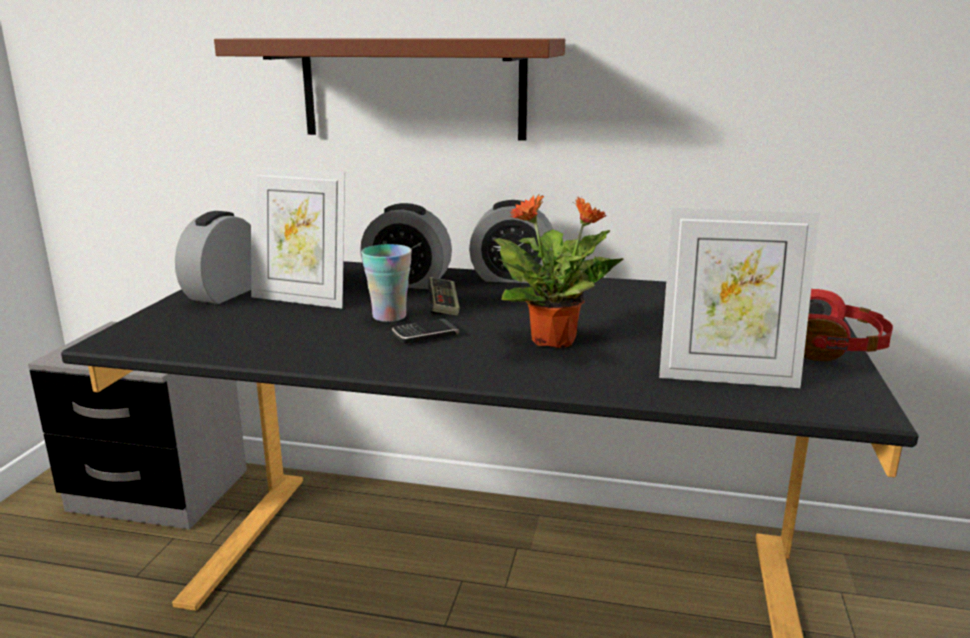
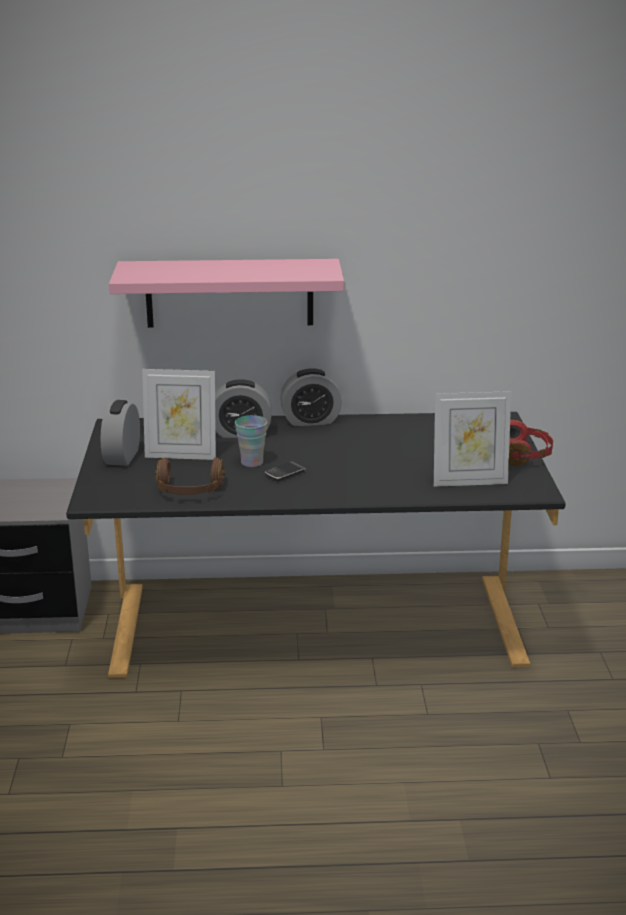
camera: 15 degrees left, 5 degrees up
brown shelf [214,38,565,141] -> pink shelf [109,259,344,328]
game controller [428,277,460,316] -> none
potted plant [494,193,624,348] -> none
none -> brown headphones [156,457,225,495]

